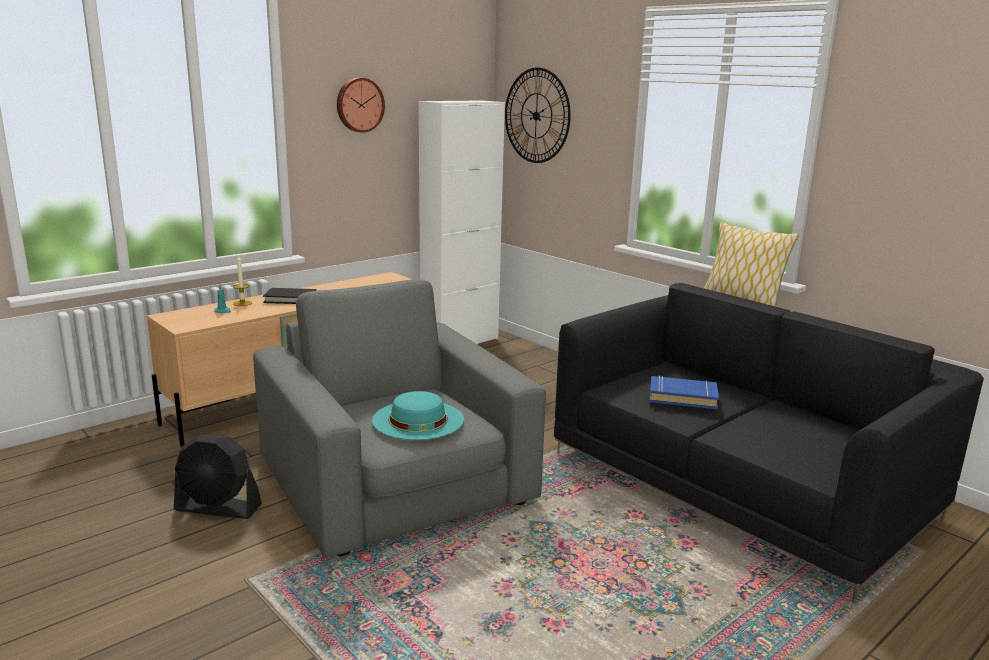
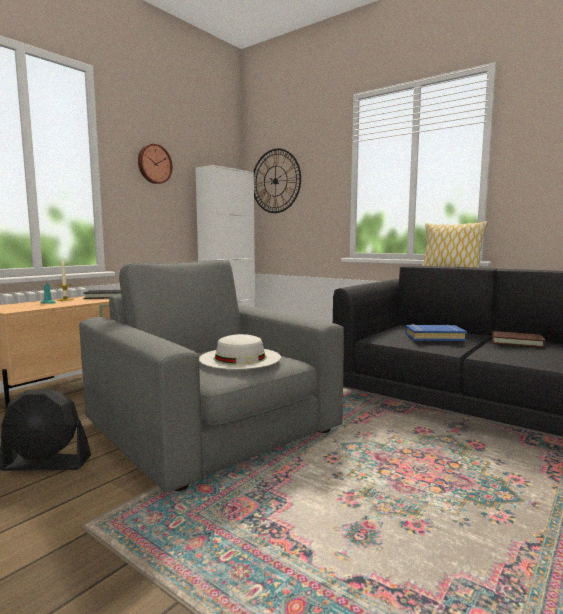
camera: 10 degrees left, 10 degrees down
turquoise hat [372,391,464,440] -> white hat [199,334,281,369]
none -> brown book [492,331,546,348]

